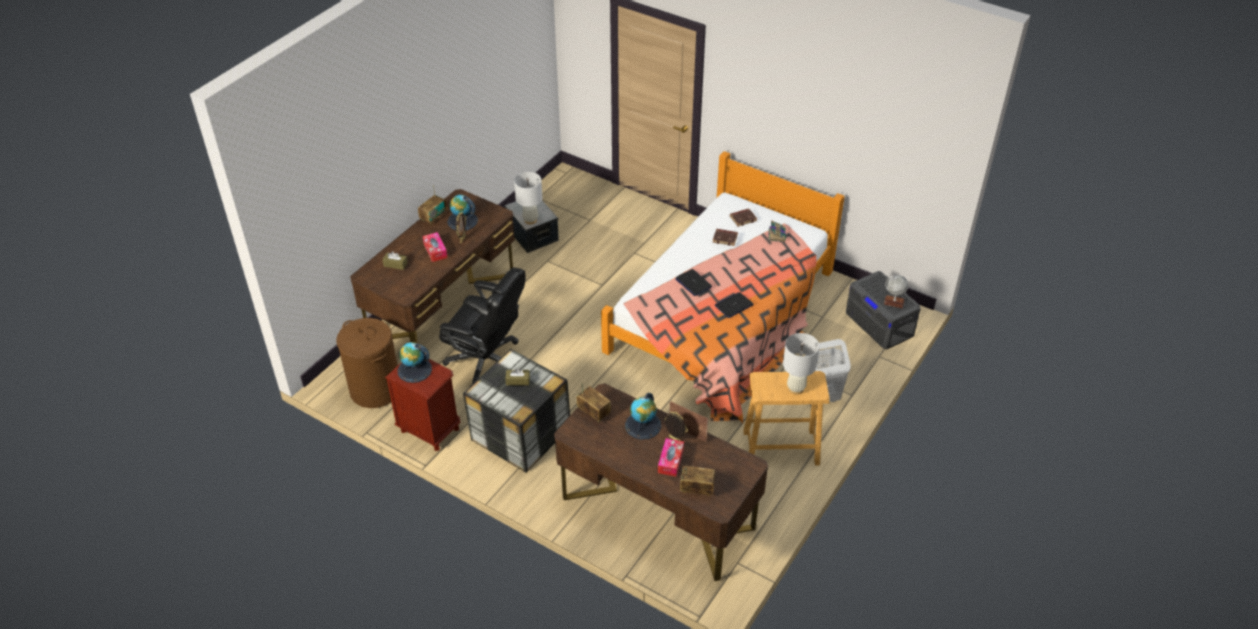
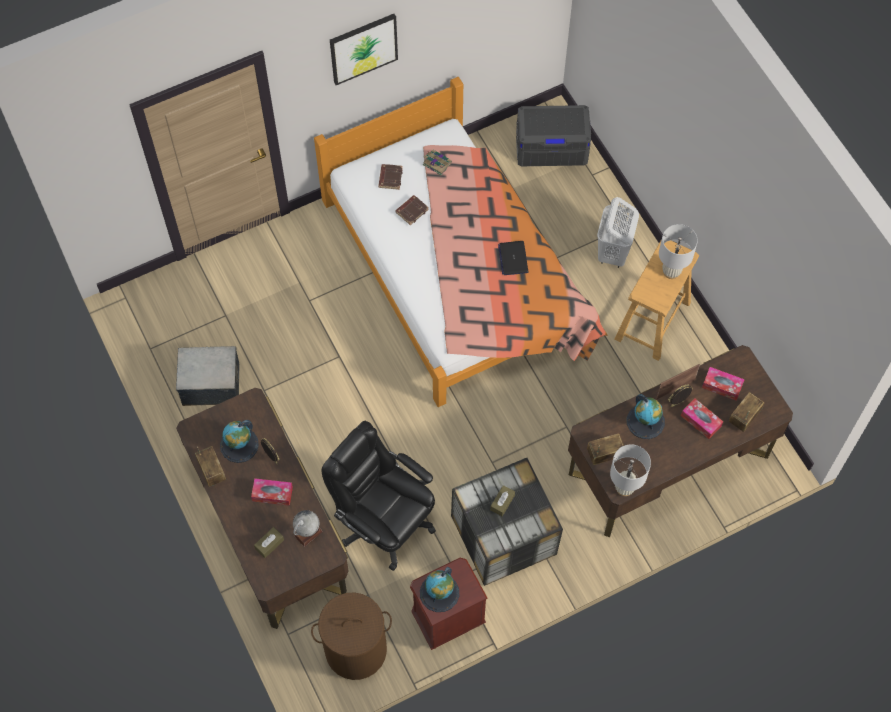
camera: 60 degrees left, 20 degrees up
black office chair [439,267,525,386] -> black office chair turned 105 degrees counterclockwise [322,421,436,571]
white table lamp [514,172,543,224] -> white table lamp moved to [610,444,651,496]
laptop [675,269,712,296] -> none
globe [884,275,908,308] -> globe moved to [293,510,323,547]
none -> picture [330,14,398,85]
none -> tissue box [702,367,745,401]

